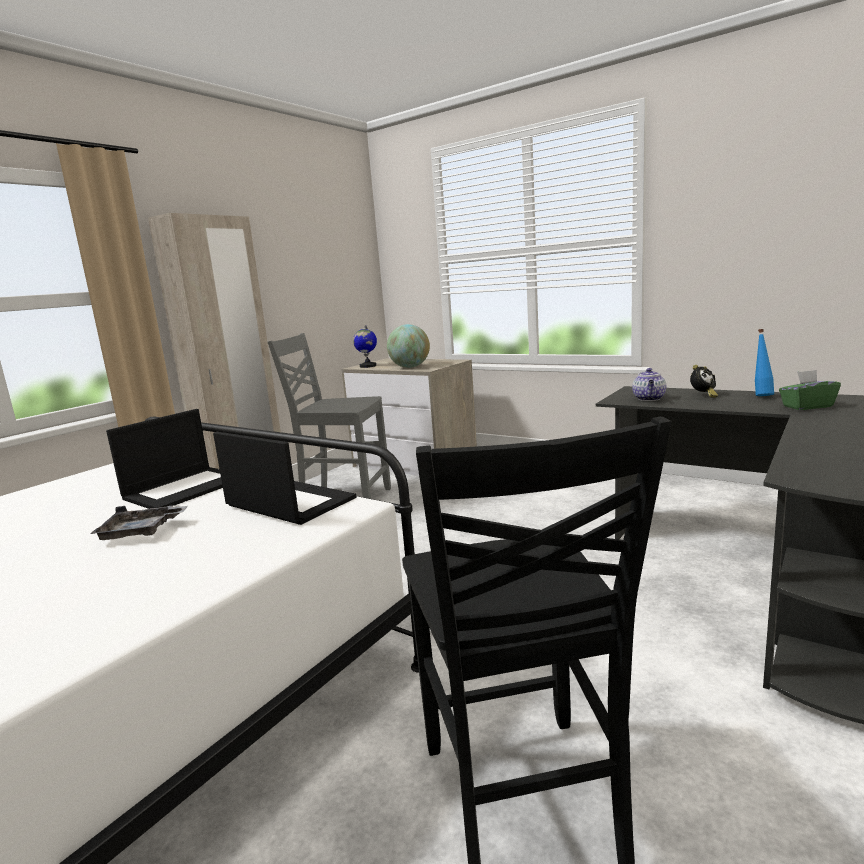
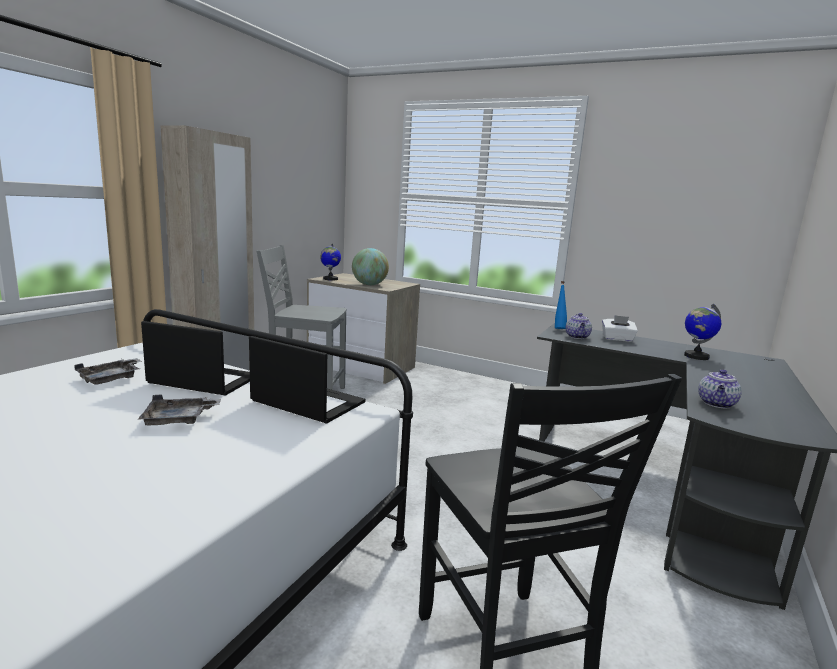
camera: 10 degrees left, 0 degrees up
laptop [106,409,223,509] -> laptop turned 105 degrees counterclockwise [141,321,250,396]
alarm clock [690,365,718,398] -> white tissue box [602,315,638,342]
blue bottle [755,329,774,396] -> blue bottle moved to [555,281,567,329]
green tissue box [779,370,841,410] -> globe [684,304,721,360]
none -> grey tray [75,358,142,384]
none -> teapot [698,369,742,408]

